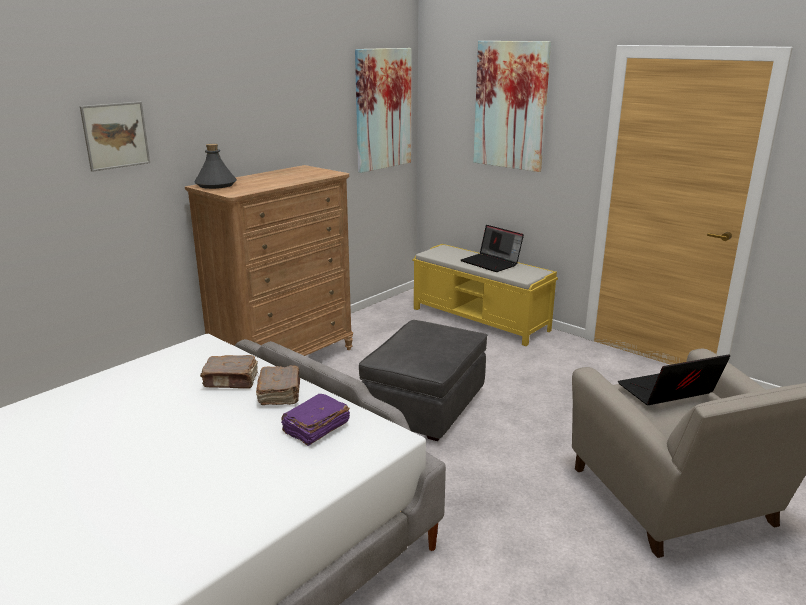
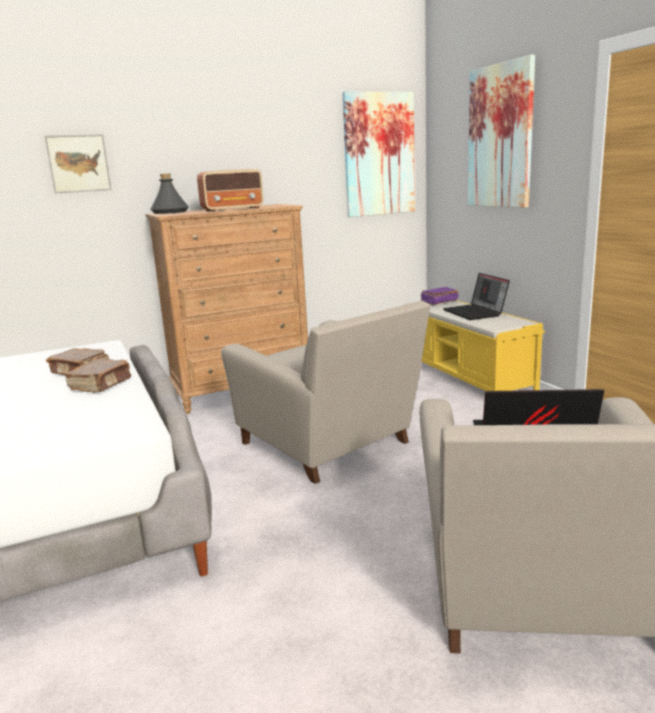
camera: 25 degrees right, 5 degrees down
purple book [281,394,350,446] -> purple book moved to [421,287,459,305]
grey ottoman [359,320,487,441] -> beige armchair [221,301,430,484]
none -> radio [197,169,264,212]

